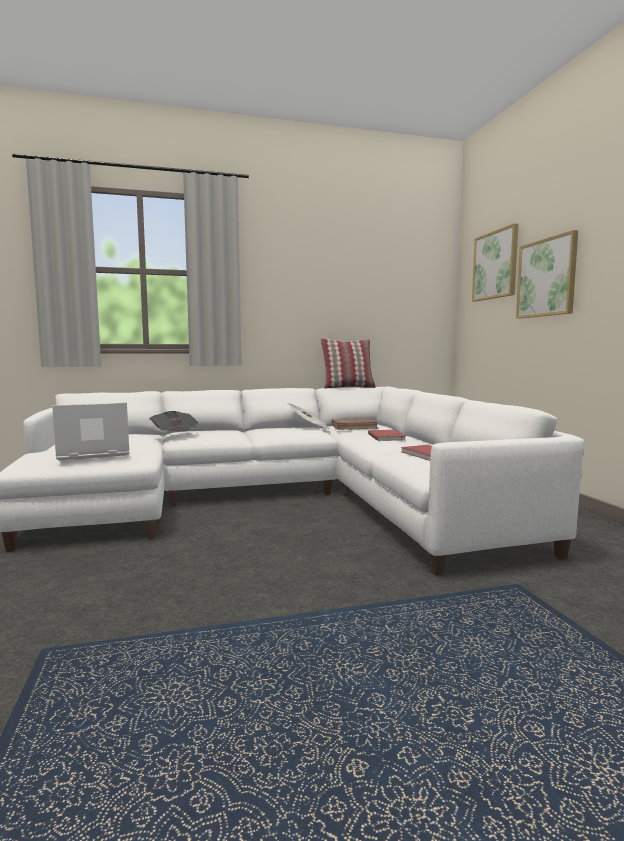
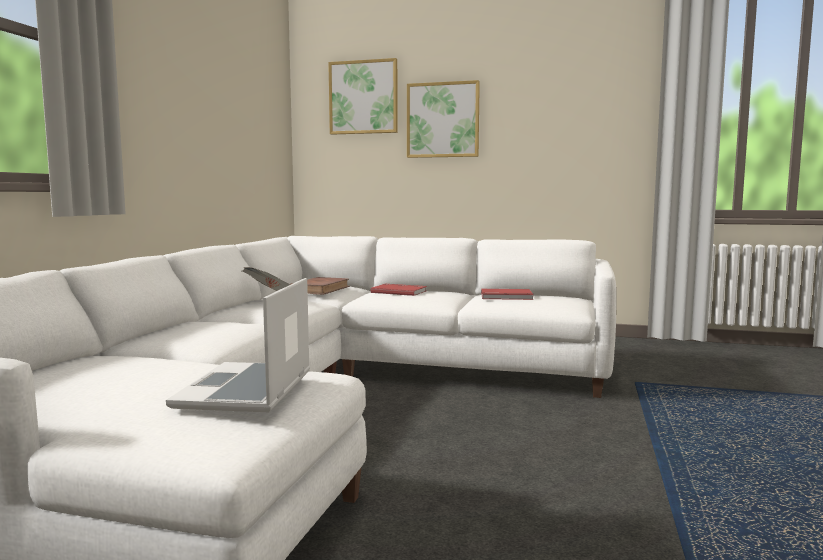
camera: 60 degrees left, 0 degrees up
newspaper [149,411,198,432] -> none
pillow [320,338,376,388] -> none

